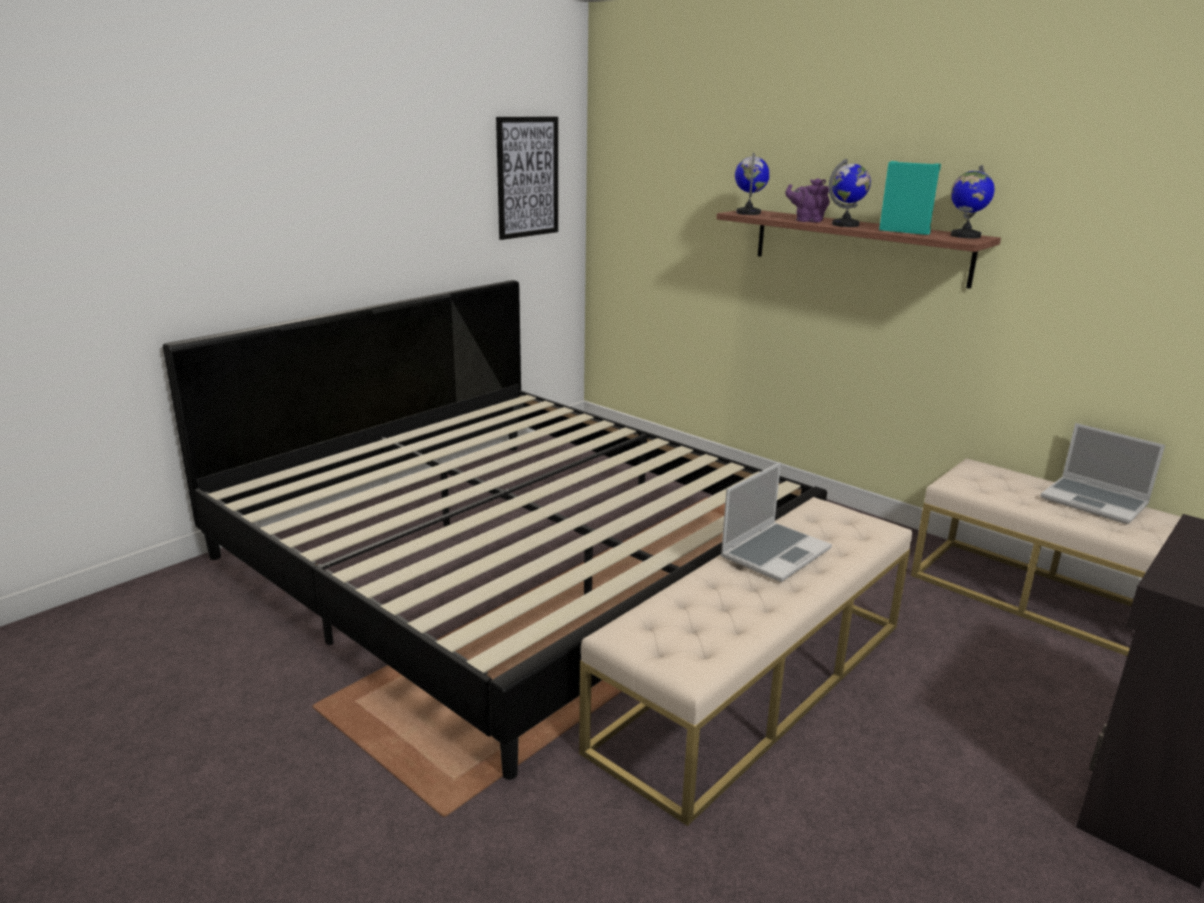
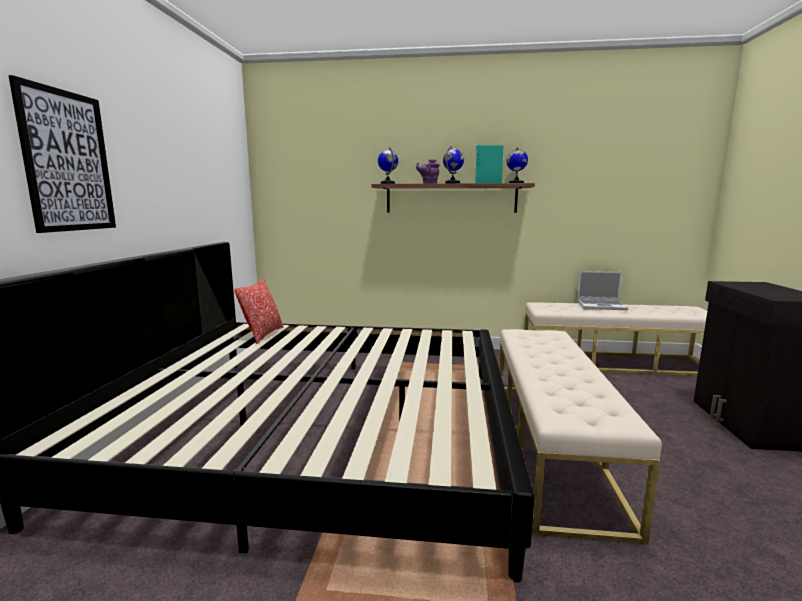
camera: 35 degrees left, 10 degrees down
picture [496,117,558,240] -> picture moved to [8,75,116,233]
laptop [720,462,832,582] -> none
none -> pillow [234,278,284,344]

